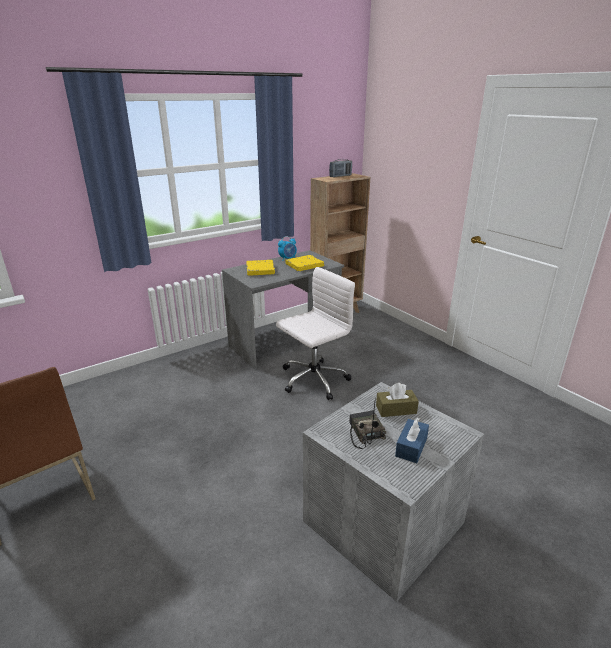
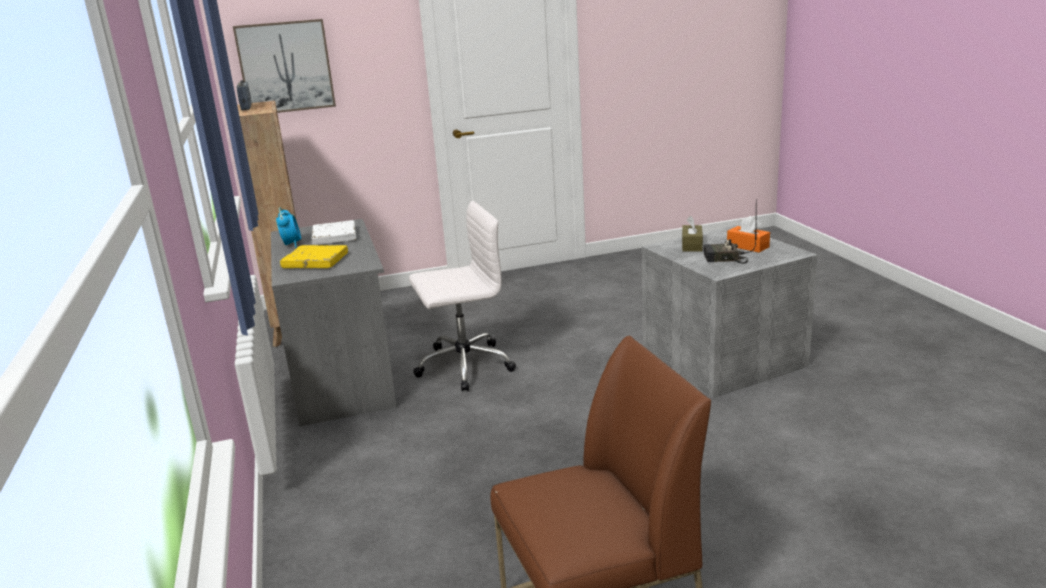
camera: 70 degrees left, 5 degrees down
white office chair [276,267,355,400] -> white office chair turned 90 degrees clockwise [409,201,516,392]
yellow book [285,255,324,271] -> white book [312,220,356,245]
blue tissue box [395,418,429,463] -> orange tissue box [727,216,770,253]
none -> picture [233,19,336,113]

